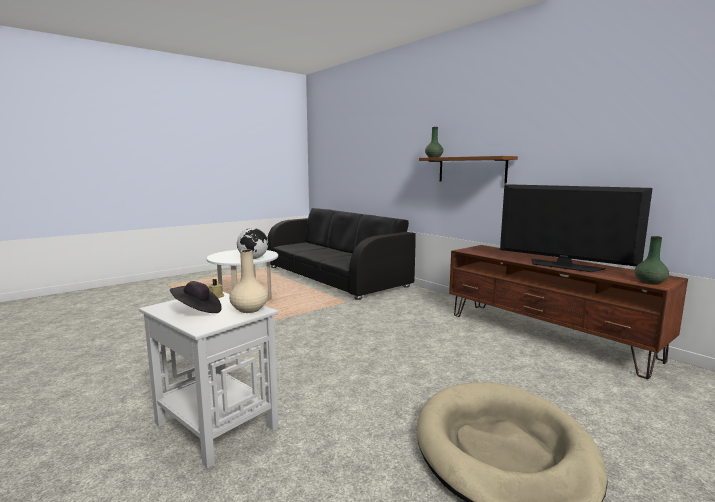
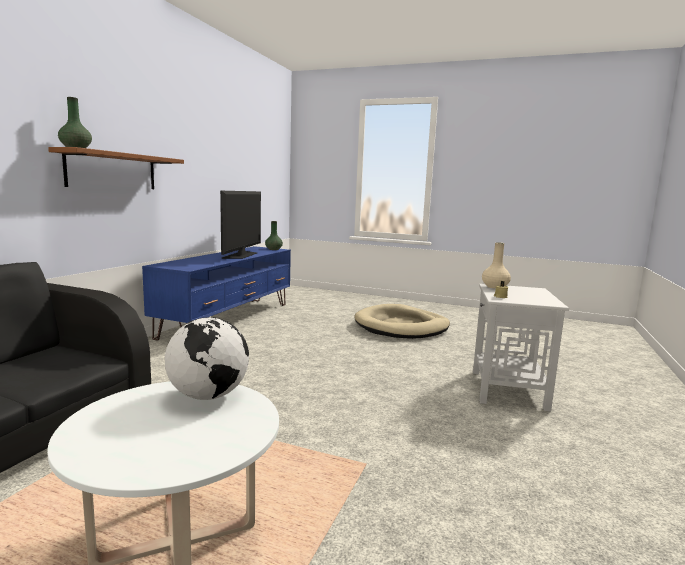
camera: 120 degrees left, 0 degrees up
black hat [170,281,222,313] -> none
brown tv stand [449,245,688,379] -> blue tv stand [142,246,291,341]

